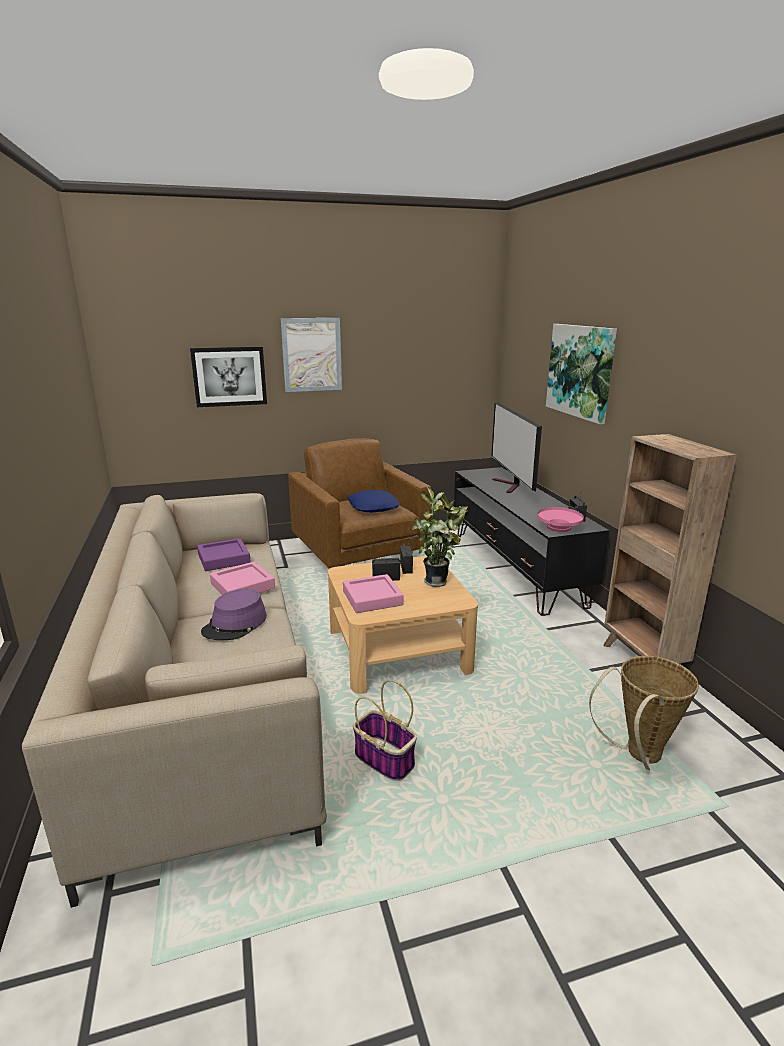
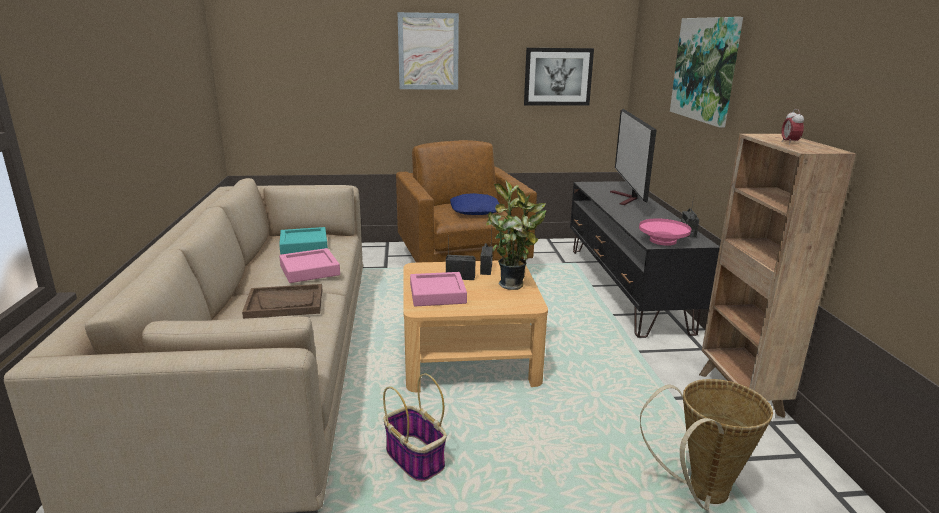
camera: 10 degrees right, 0 degrees up
picture [190,347,267,407] -> picture moved to [524,48,594,106]
purple tray [197,538,251,571] -> turquoise tray [279,227,328,254]
purple hat [201,589,267,640] -> brown tray [242,284,322,319]
none -> alarm clock [782,109,804,145]

